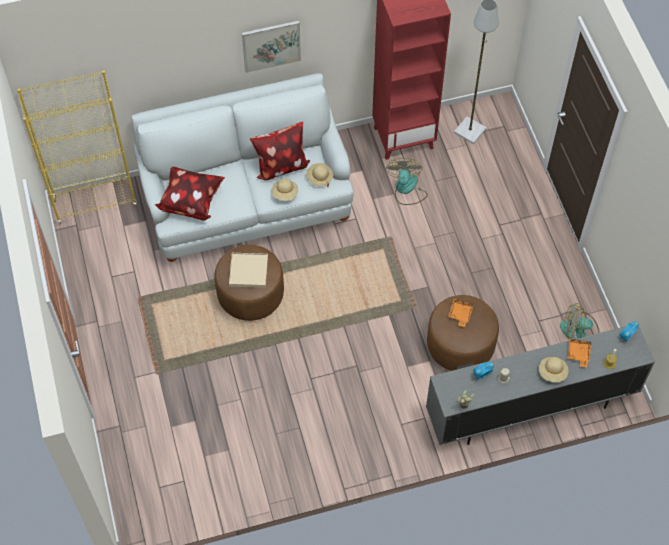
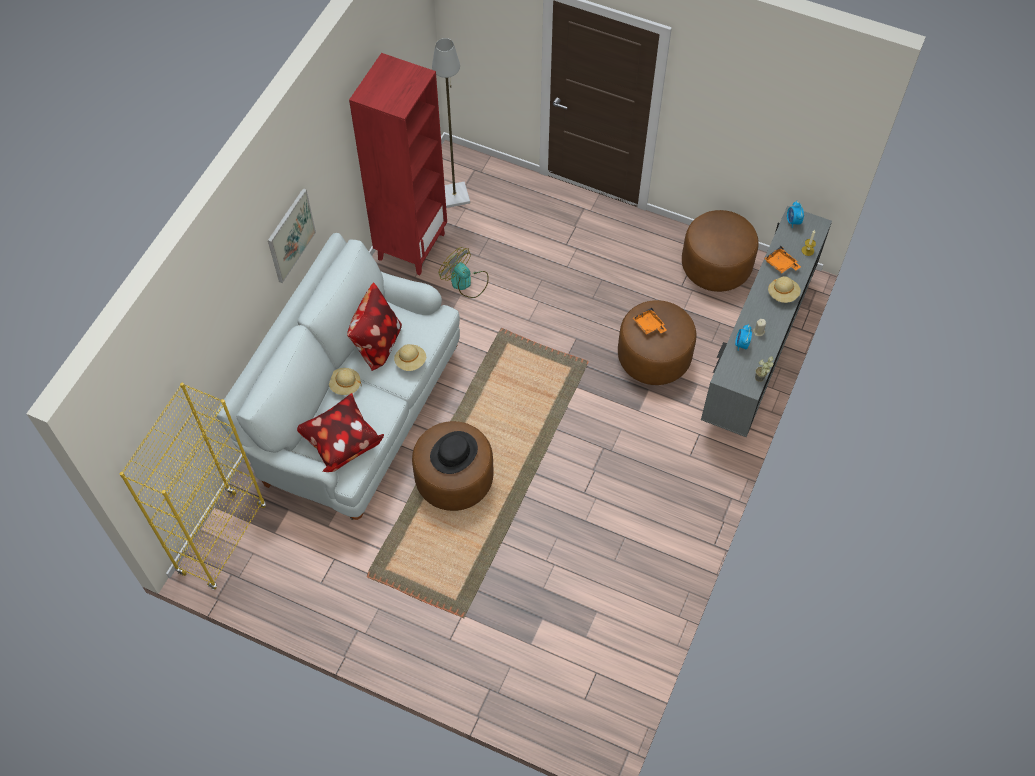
camera: 50 degrees left, 0 degrees up
beige tray [229,253,268,288] -> black hat [430,431,478,474]
beige hat [306,163,333,187] -> beige hat moved to [329,368,362,395]
fan [560,303,599,339] -> brown ottoman [682,210,759,292]

